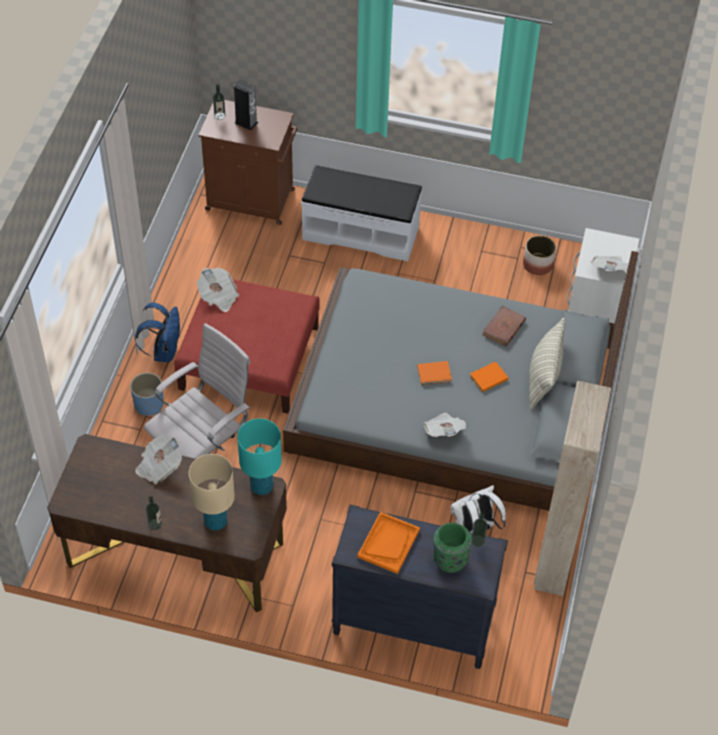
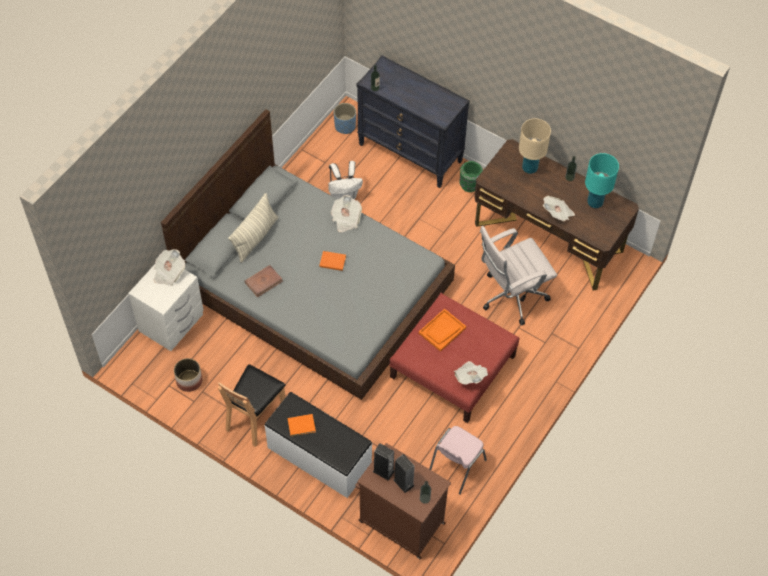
camera: 160 degrees left, 5 degrees up
blue planter [130,373,164,416] -> blue planter moved to [334,103,356,134]
blue backpack [135,302,180,362] -> none
turquoise table lamp [237,418,282,495] -> turquoise table lamp moved to [585,153,619,208]
orange tray [357,512,420,574] -> orange tray moved to [419,309,466,352]
green vase [433,523,472,573] -> green vase moved to [459,161,483,192]
orange book [470,361,509,392] -> orange book moved to [288,414,316,436]
beige wardrobe [534,381,611,596] -> none
none -> brown chair [218,364,286,447]
none -> speaker [373,443,395,481]
none -> pink chair [429,426,487,495]

